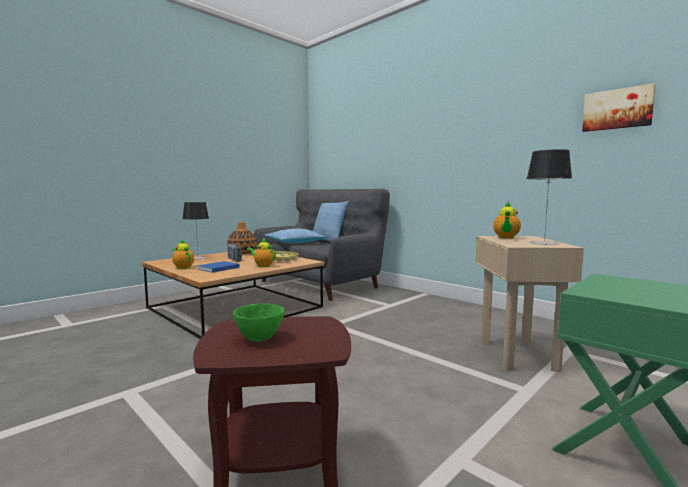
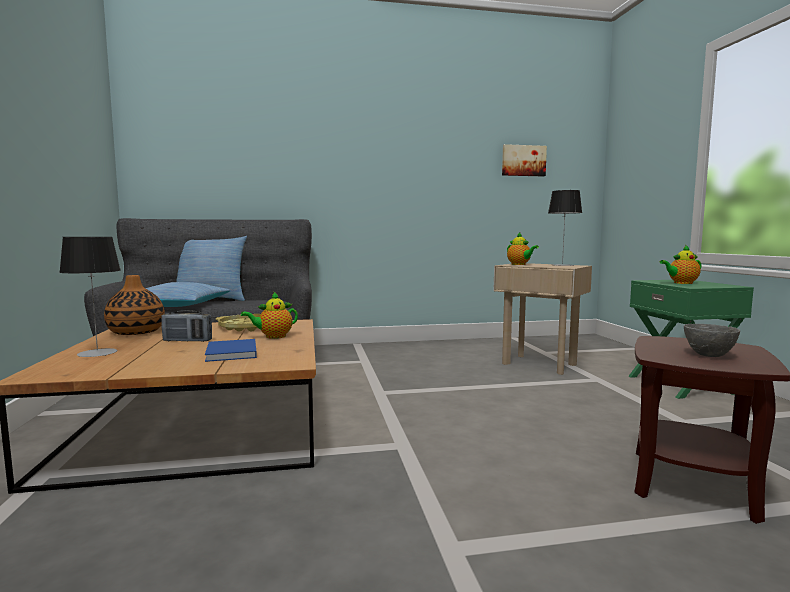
camera: 55 degrees left, 0 degrees up
teapot [172,239,194,269] -> teapot moved to [660,245,702,284]
green bowl [233,304,285,342] -> grey bowl [684,324,740,357]

